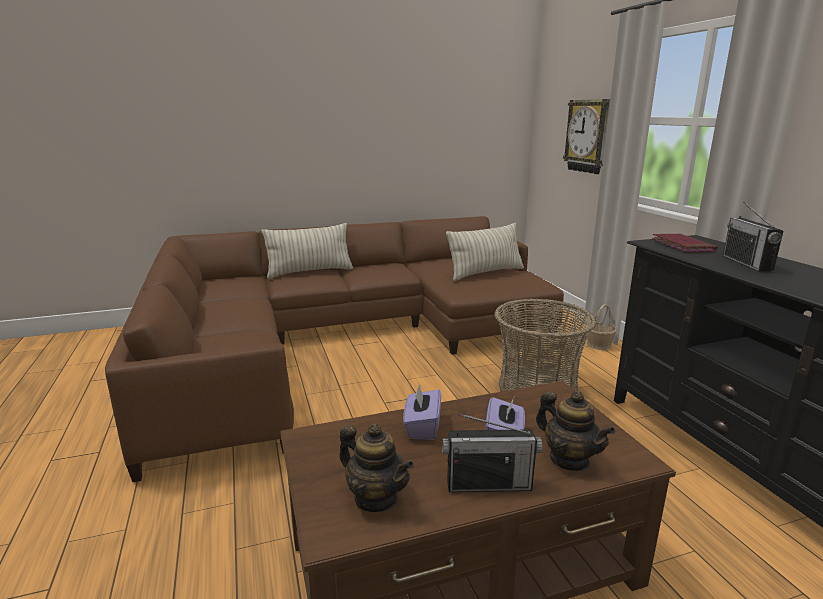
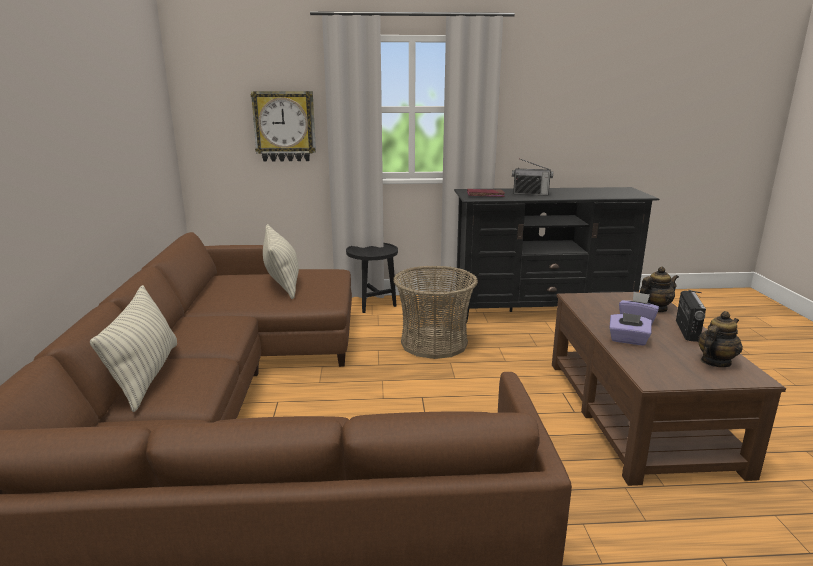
camera: 75 degrees left, 0 degrees up
basket [586,305,617,350] -> black side table [346,243,398,313]

